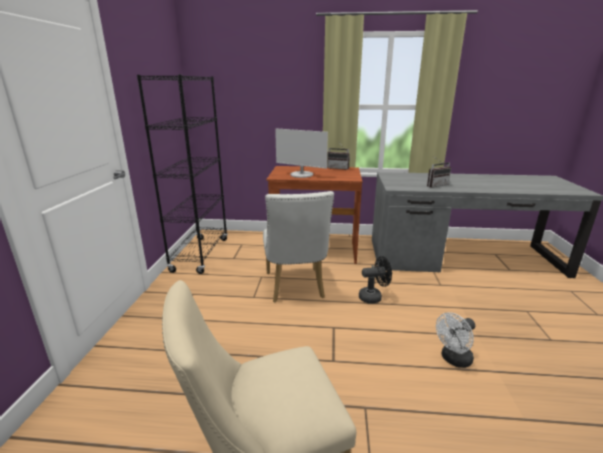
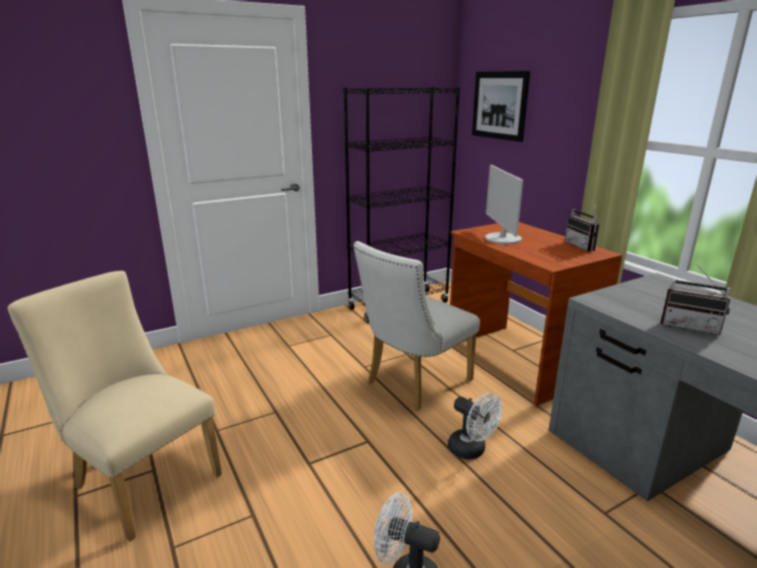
camera: 55 degrees right, 0 degrees up
black fan [359,256,392,303] -> white fan [448,393,502,459]
none -> picture [472,71,530,142]

